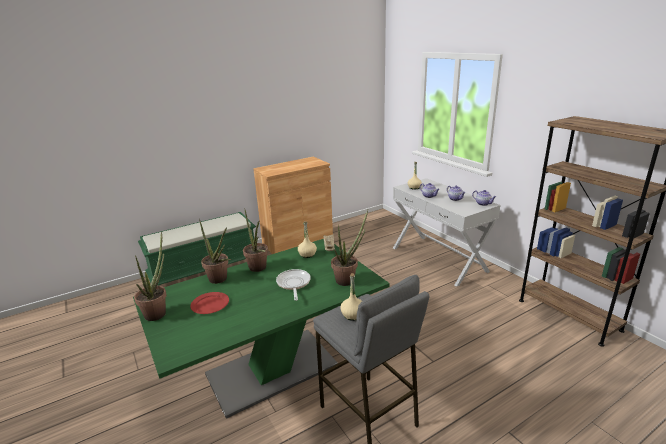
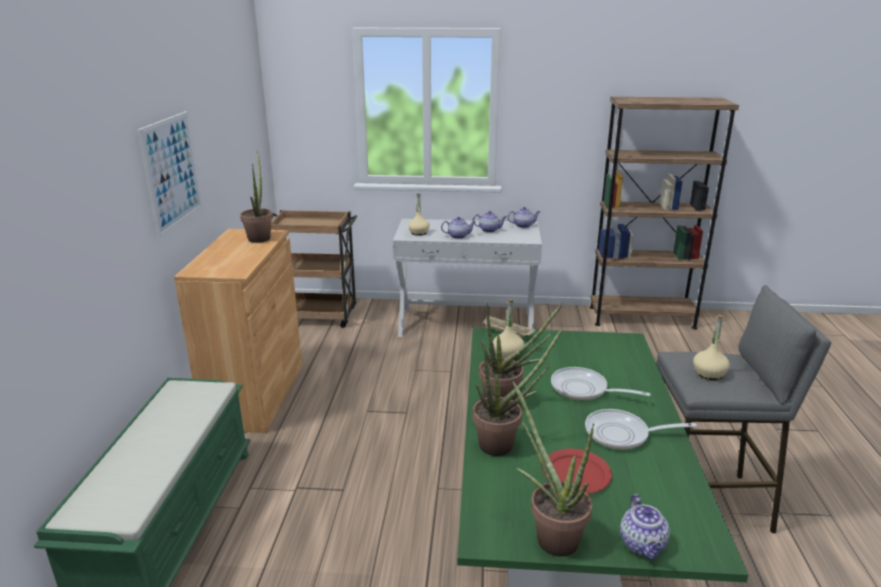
camera: 55 degrees left, 0 degrees up
potted plant [331,210,368,286] -> potted plant moved to [240,150,273,243]
none -> picture [138,111,203,238]
none -> brown cart [271,210,357,328]
none -> frying pan [585,409,697,449]
none -> teapot [620,494,670,559]

